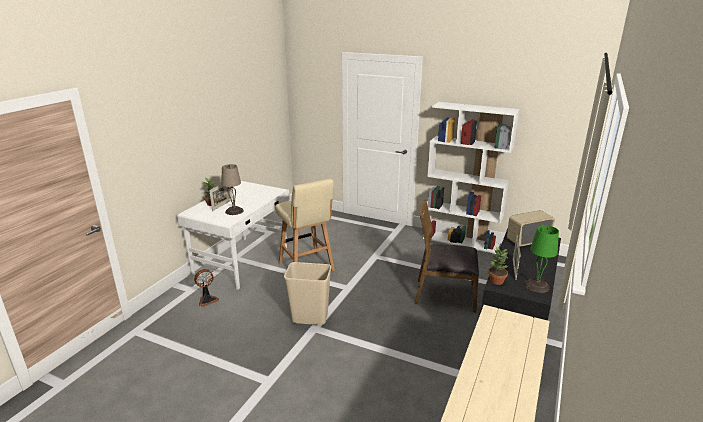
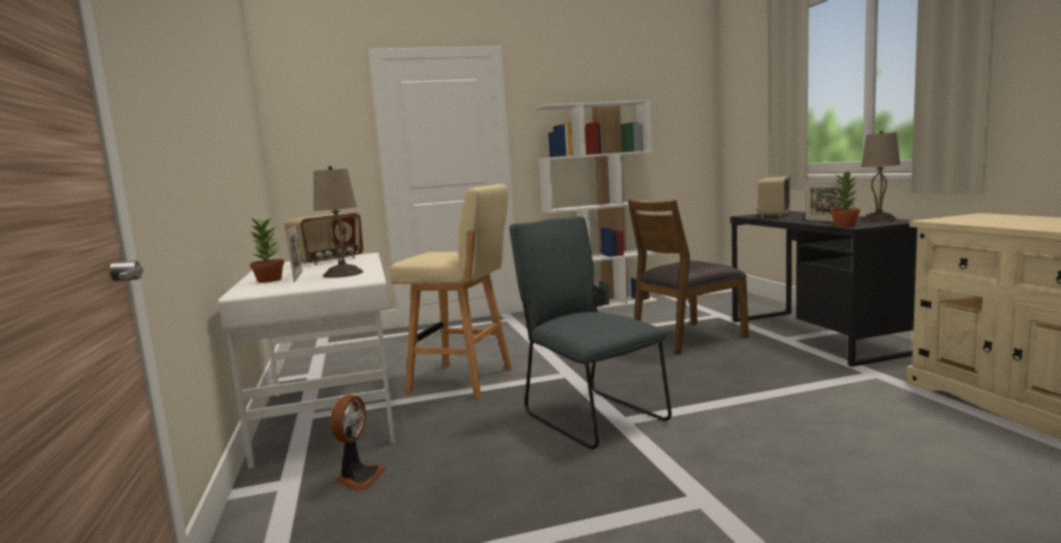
camera: 40 degrees left, 15 degrees down
beige trash can [284,262,331,325] -> grey chair [509,217,672,449]
green table lamp [525,225,559,293] -> beige table lamp [861,130,900,222]
none -> radio [285,213,363,265]

